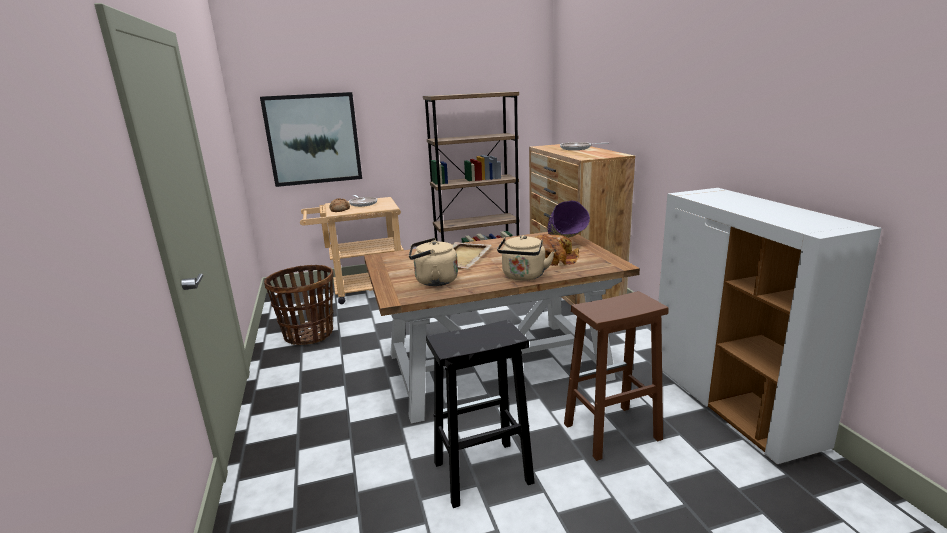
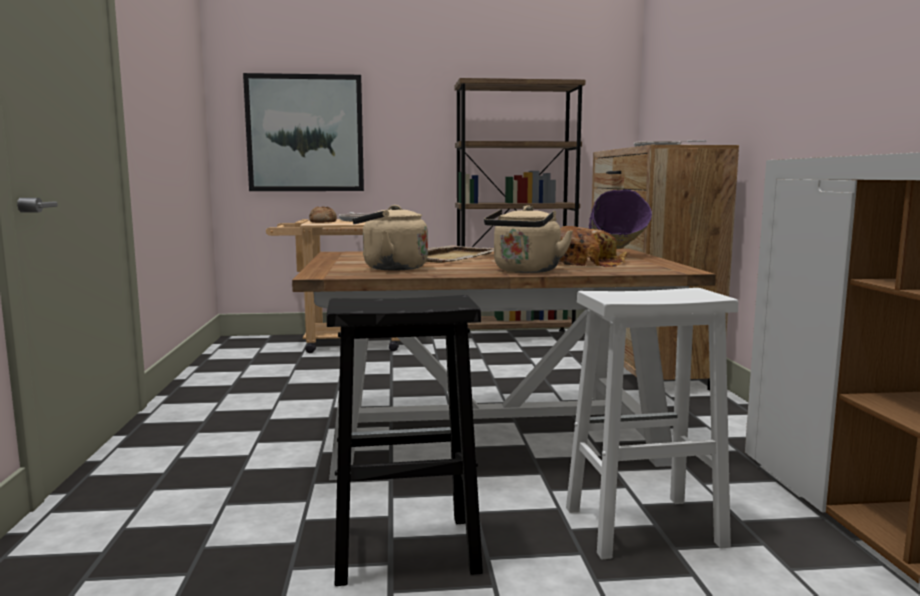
camera: 10 degrees right, 10 degrees down
basket [264,265,334,345] -> none
brown stool [564,291,669,461] -> white stool [566,288,738,560]

